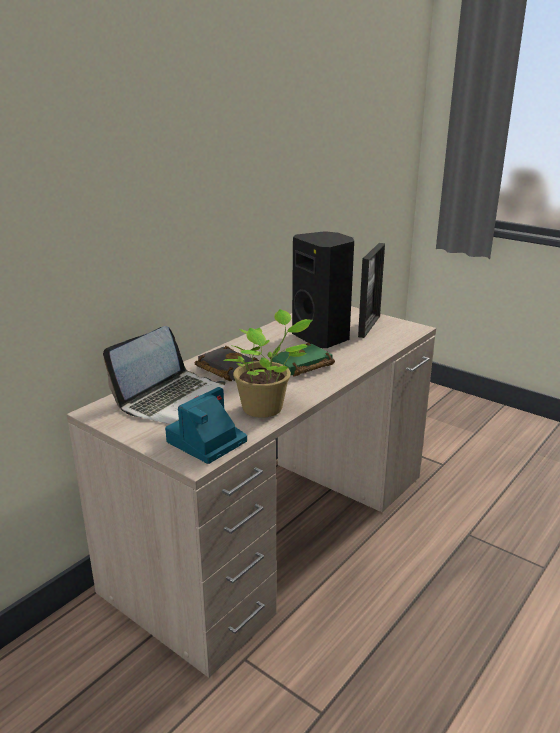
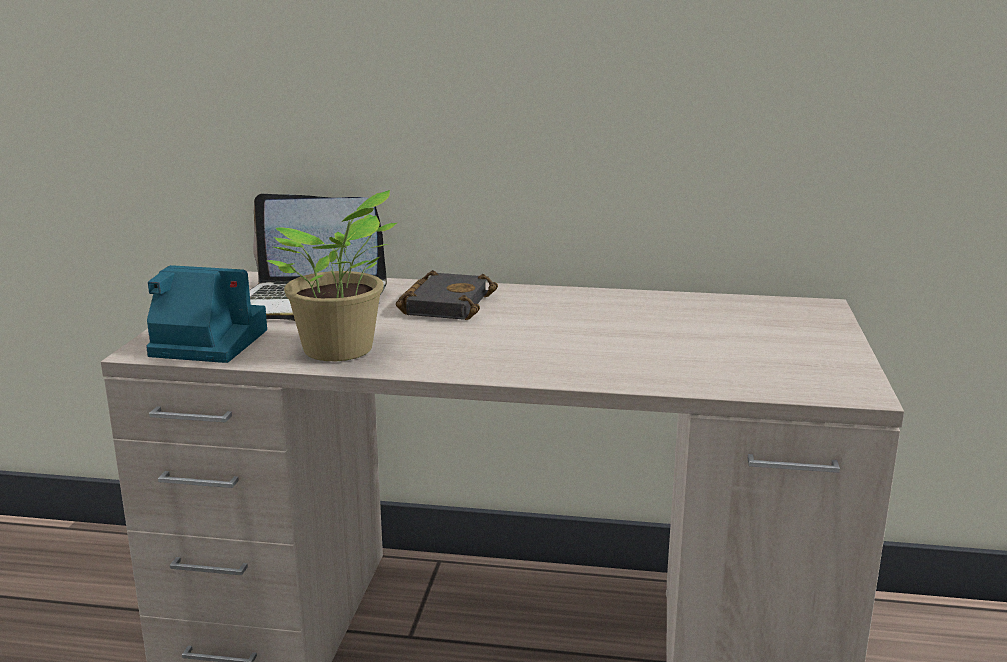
camera: 60 degrees right, 5 degrees down
green book [270,342,335,377] -> none
black speaker [292,231,354,348] -> none
picture frame [358,243,385,338] -> none

